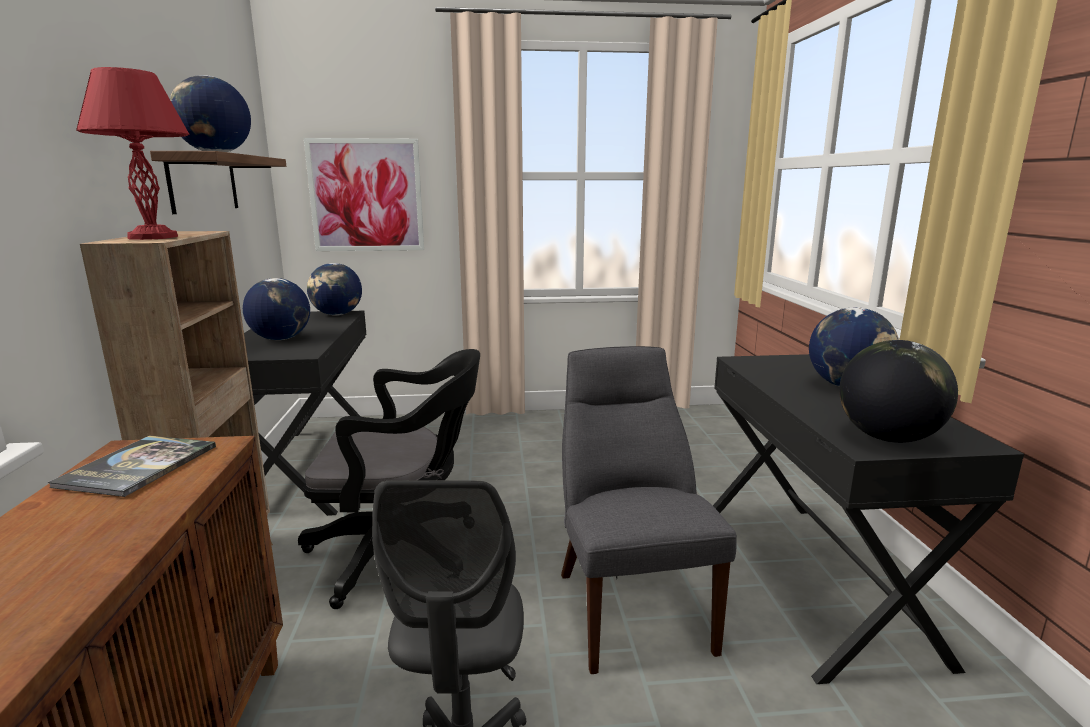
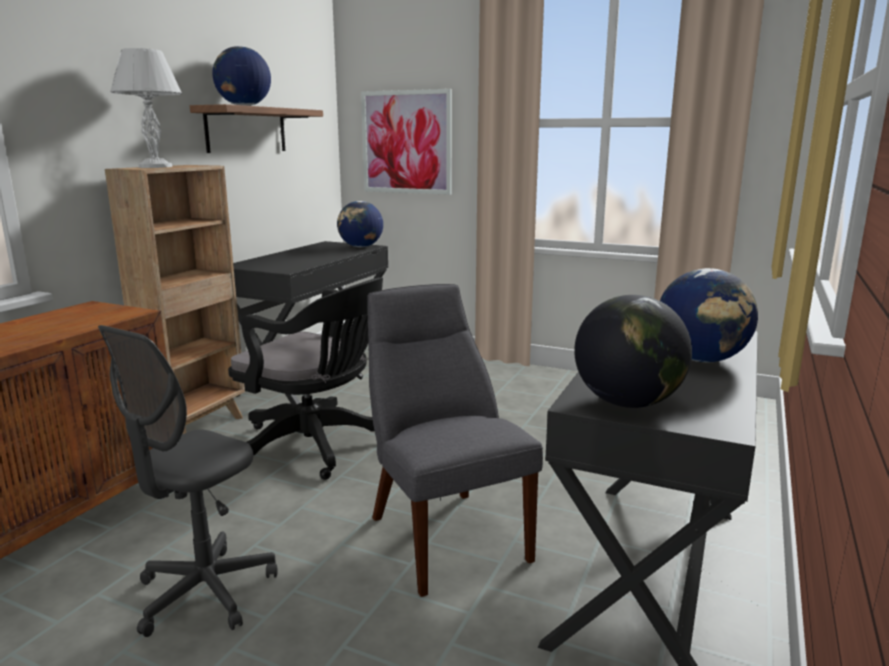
camera: 30 degrees right, 0 degrees up
book [48,436,216,497] -> none
red table lamp [76,67,190,240] -> white table lamp [110,48,182,168]
globe [243,278,310,340] -> none
grey chair [561,346,737,674] -> grey chair turned 45 degrees counterclockwise [367,284,543,597]

